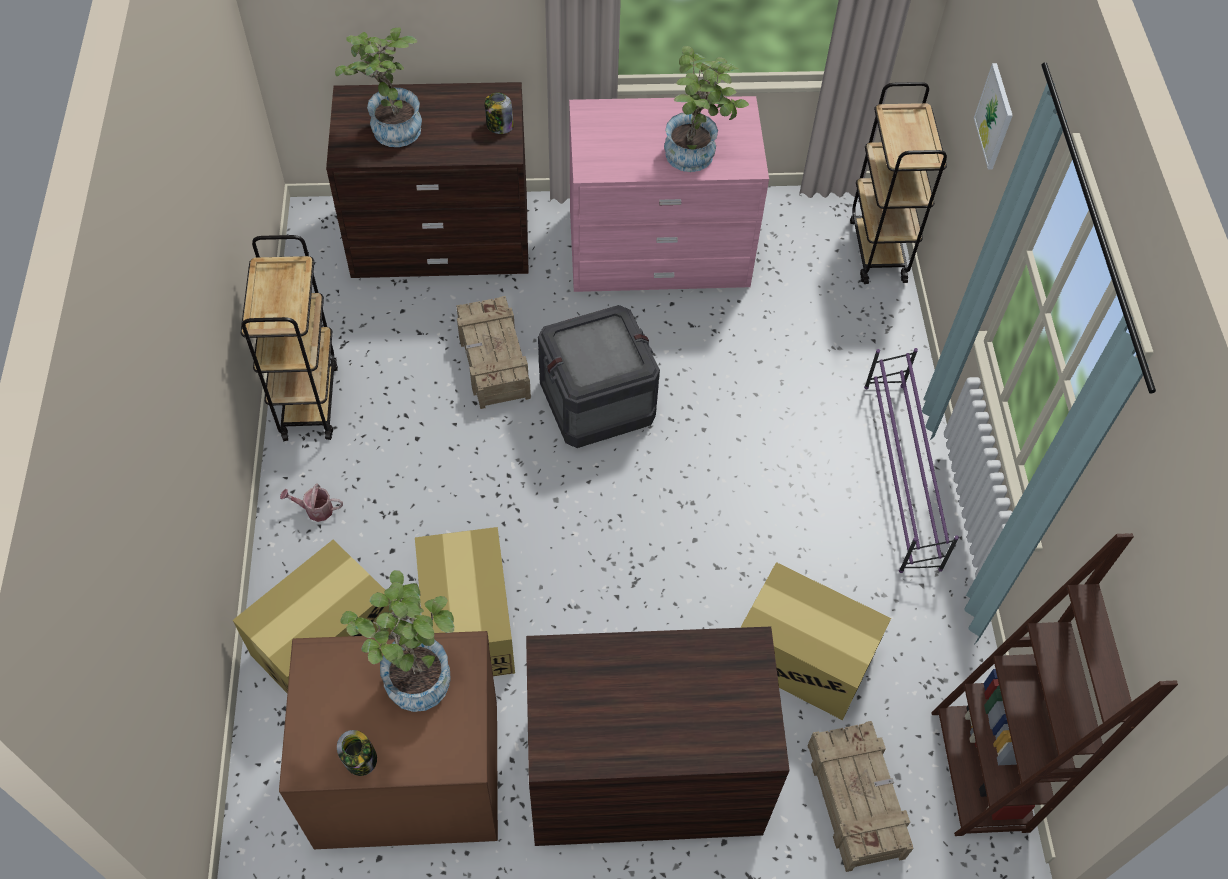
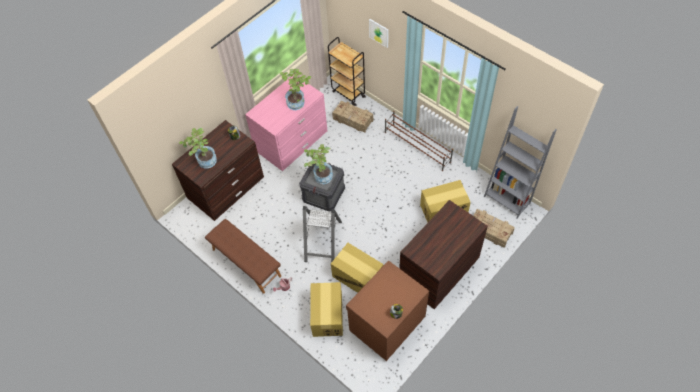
camera: 40 degrees left, 0 degrees up
brown cart [241,235,338,441] -> brown bench [205,219,281,294]
potted plant [340,570,454,712] -> potted plant moved to [304,144,333,184]
crate [456,296,531,409] -> crate moved to [332,101,373,133]
purple shoe rack [864,348,959,573] -> brown shoe rack [385,111,453,171]
brown bookcase [931,533,1178,836] -> grey bookcase [484,106,557,218]
none -> grey step ladder [303,206,342,263]

